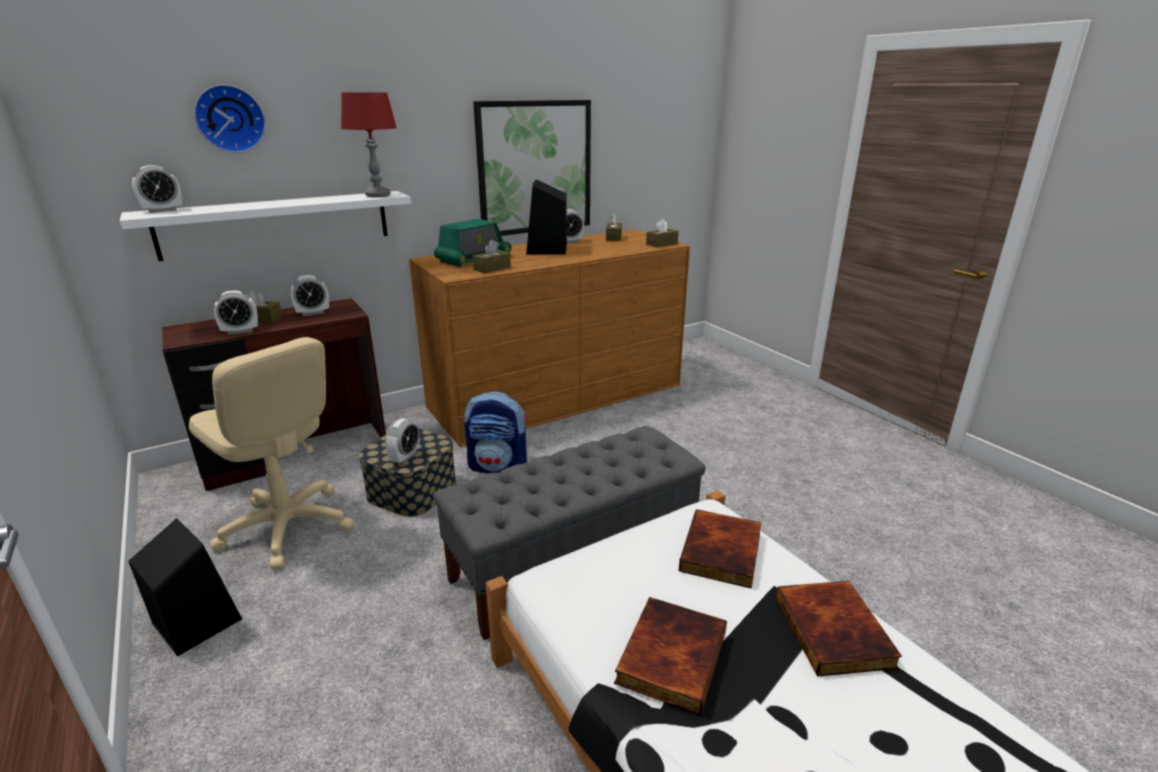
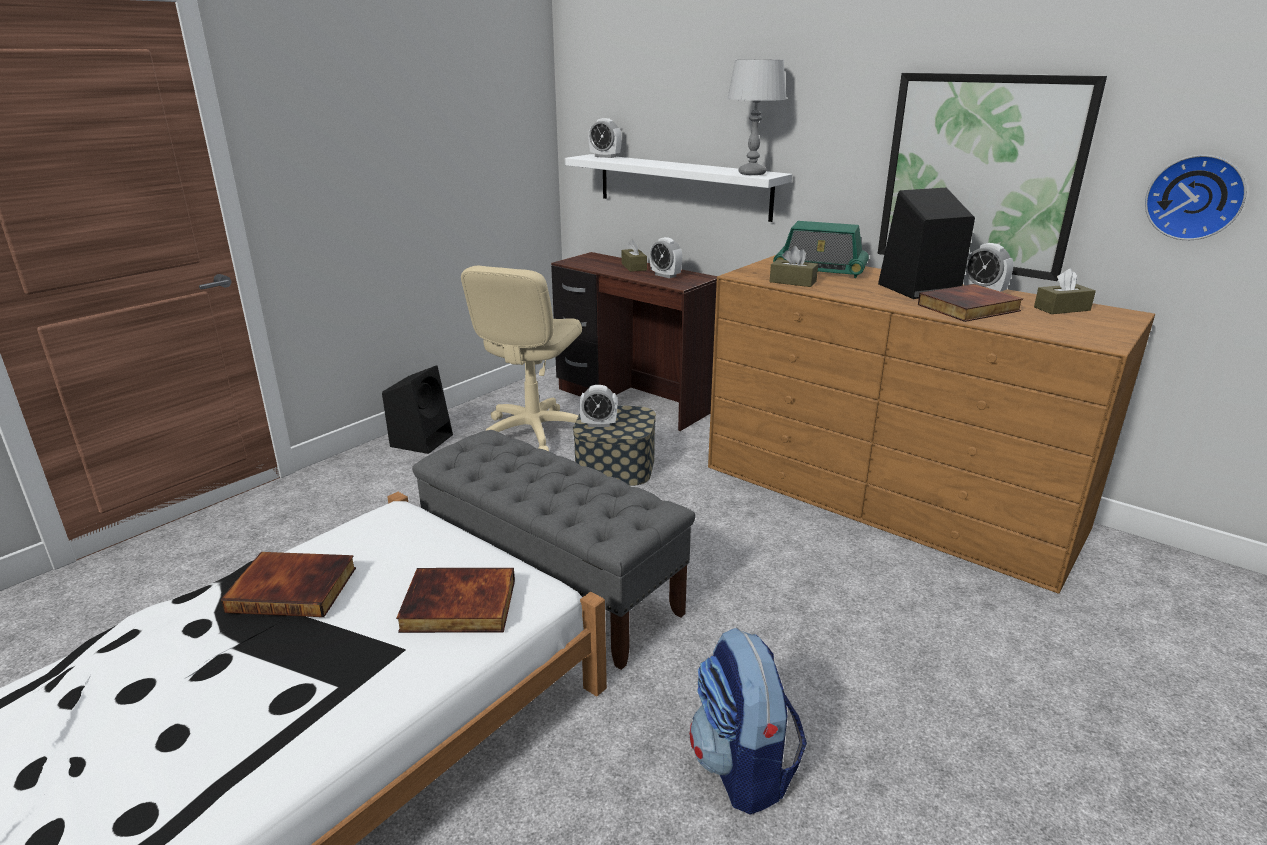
camera: 70 degrees right, 0 degrees up
wall clock [194,84,266,153] -> wall clock moved to [1145,155,1247,240]
alarm clock [214,290,258,335] -> none
red table lamp [341,92,397,197] -> grey table lamp [727,59,787,175]
backpack [464,391,528,473] -> backpack moved to [690,627,807,815]
brown tissue box [646,219,679,247] -> none
book [776,581,902,677] -> book moved to [918,284,1023,322]

